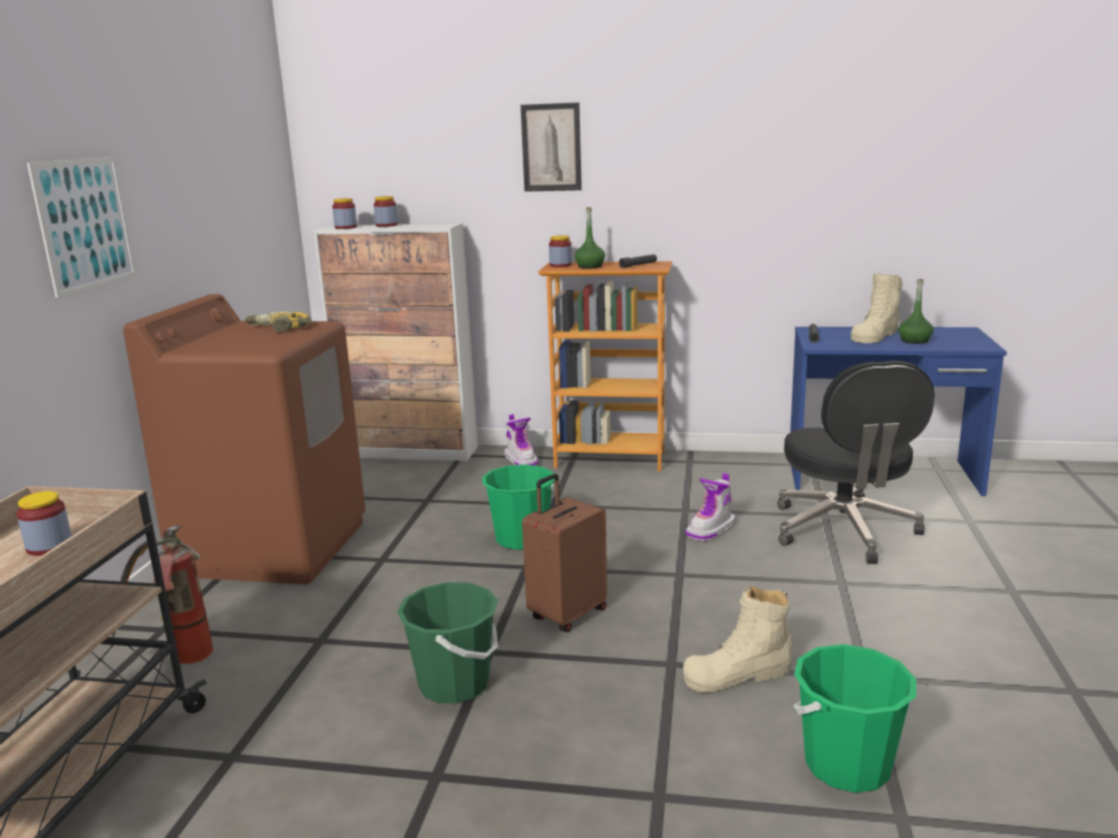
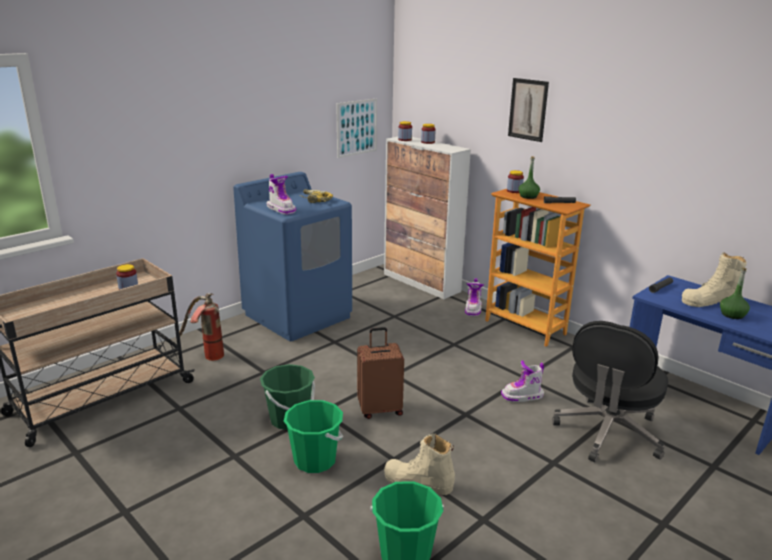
camera: 35 degrees right, 5 degrees up
picture [27,157,137,298] -> picture moved to [336,98,377,158]
brown washing machine [123,294,366,584] -> blue washing machine [233,172,352,341]
green bucket [482,464,555,550] -> green bucket moved to [284,400,343,473]
none -> boot [267,174,296,215]

